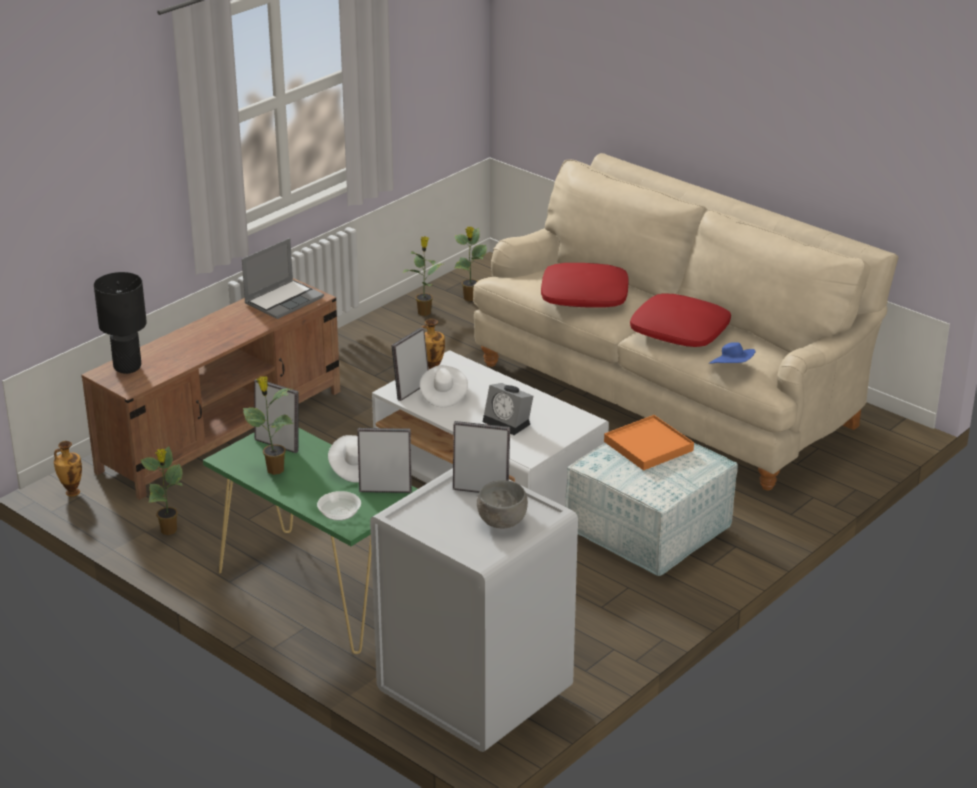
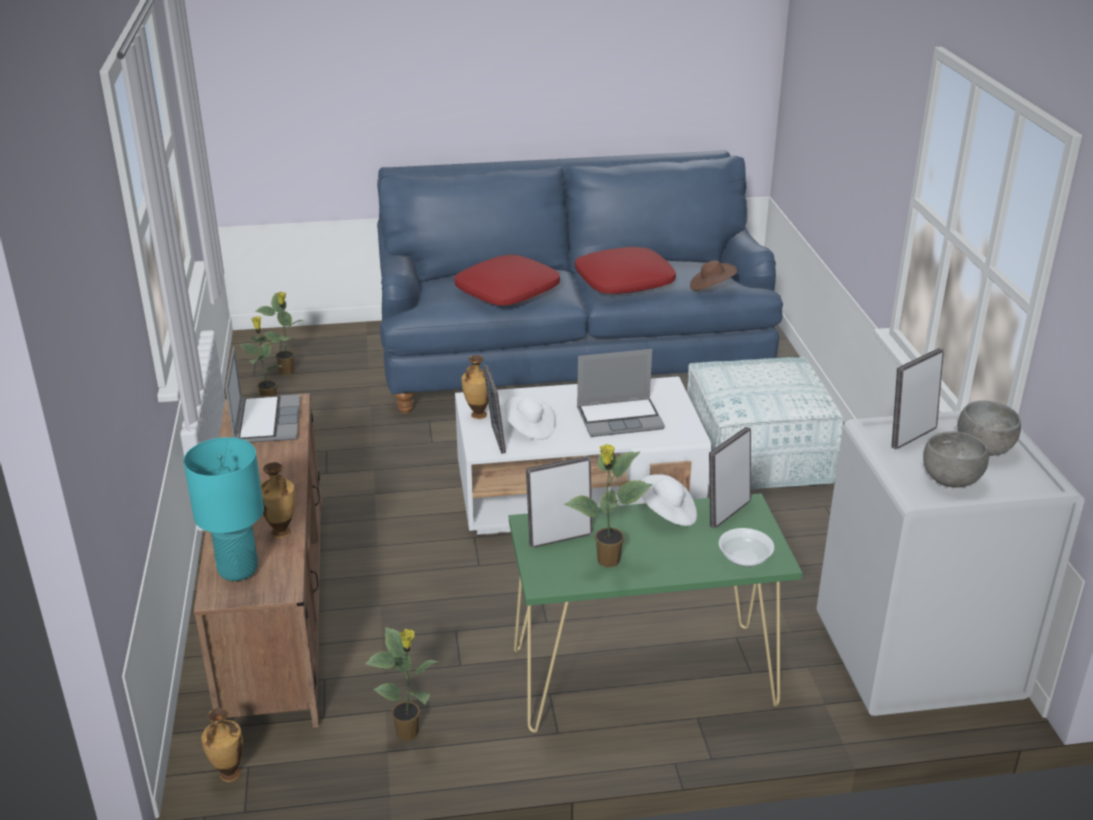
camera: 50 degrees left, 0 degrees up
black table lamp [94,272,147,374] -> turquoise table lamp [183,437,264,581]
beige sofa [473,153,899,490] -> blue sofa [377,150,783,414]
alarm clock [483,383,533,435] -> laptop [577,349,665,437]
orange tray [604,415,694,471] -> none
blue hat [710,342,756,363] -> brown hat [690,260,737,291]
none -> vase [261,462,296,538]
none -> grey bowl [923,431,989,488]

